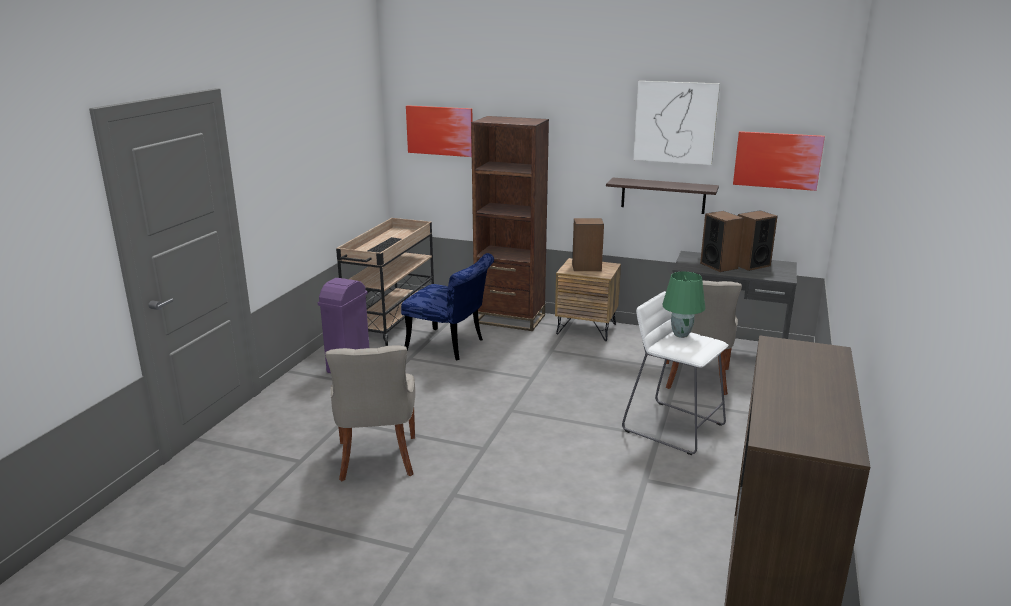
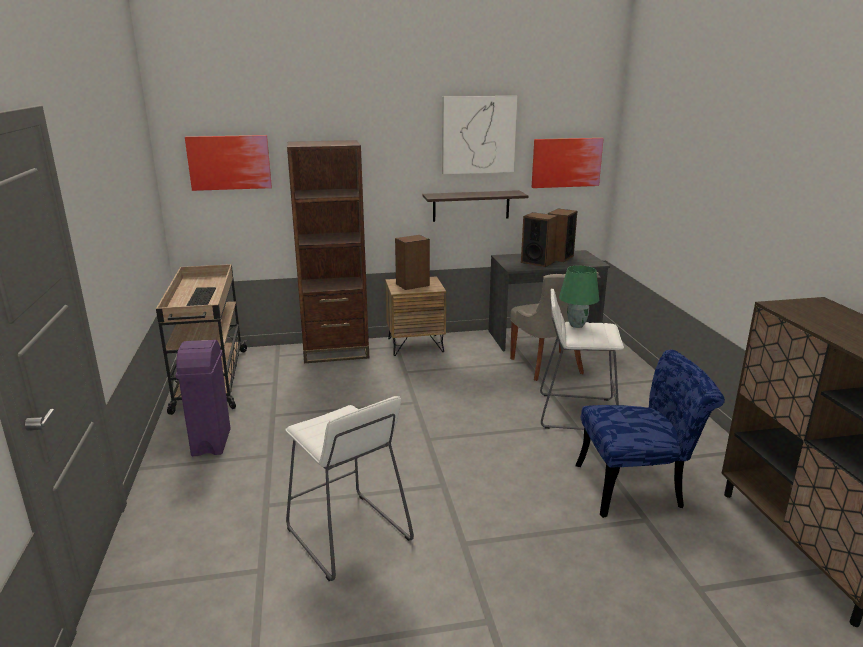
camera: 30 degrees left, 0 degrees up
grey chair [325,345,415,481] -> white stool [285,396,414,581]
blue chair [401,253,494,360] -> blue chair moved to [576,350,725,518]

